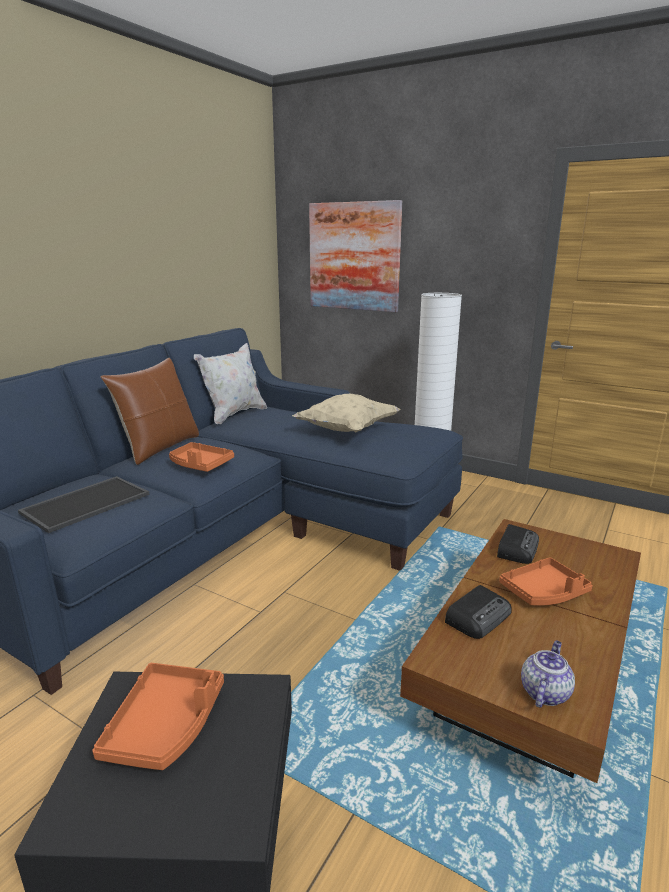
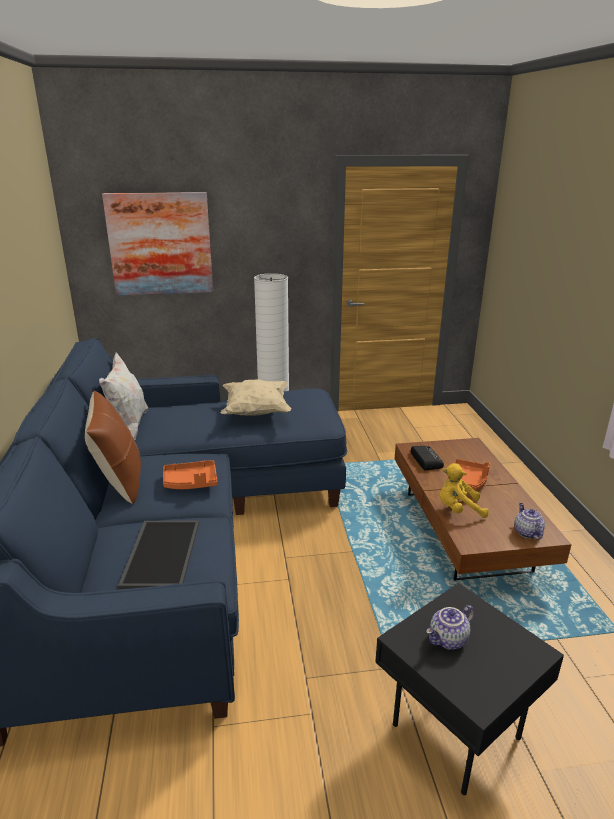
camera: 40 degrees left, 5 degrees up
orange tray [92,663,224,770] -> teapot [426,605,474,650]
radio [445,585,512,639] -> yellow plush toy [440,463,489,518]

